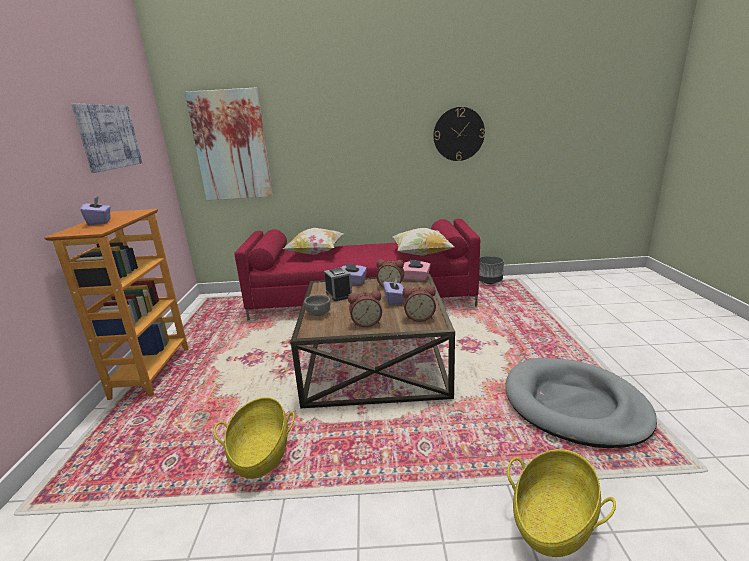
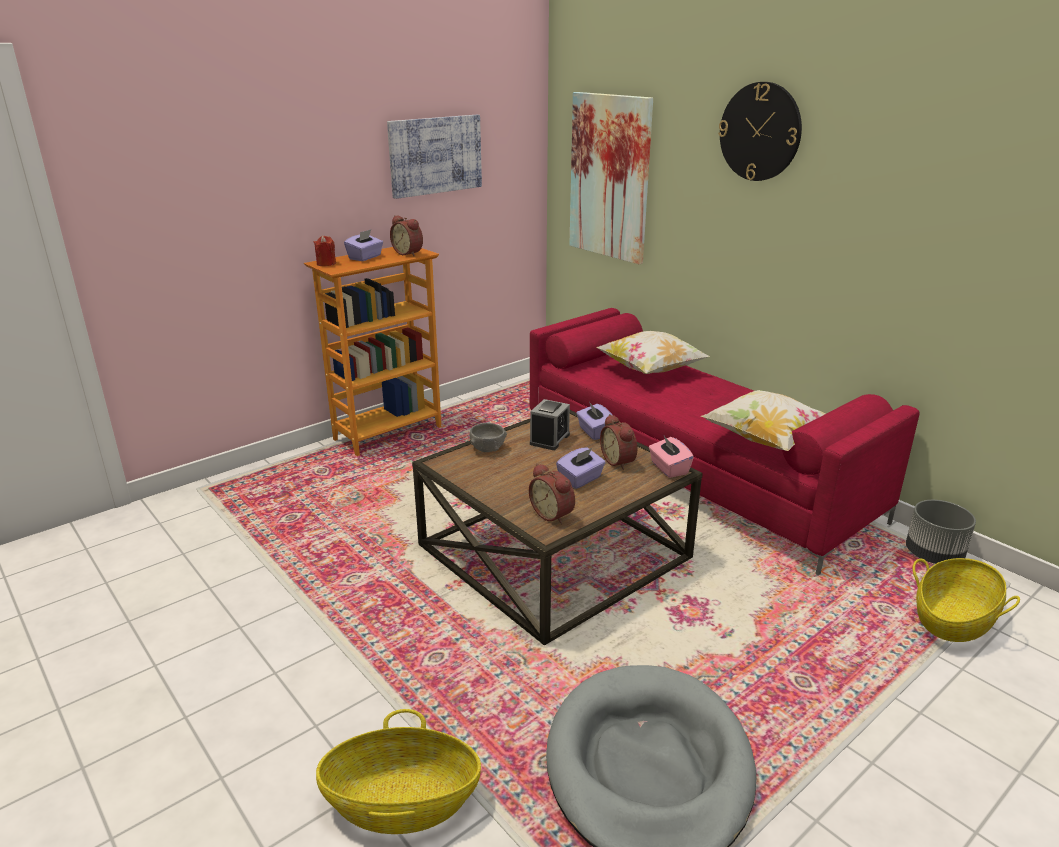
camera: 50 degrees right, 5 degrees up
basket [213,397,295,479] -> basket moved to [912,558,1020,642]
alarm clock [348,291,382,327] -> alarm clock moved to [390,215,423,257]
wall clock [433,107,485,161] -> wall clock moved to [718,82,802,181]
none -> red candle [314,236,336,266]

